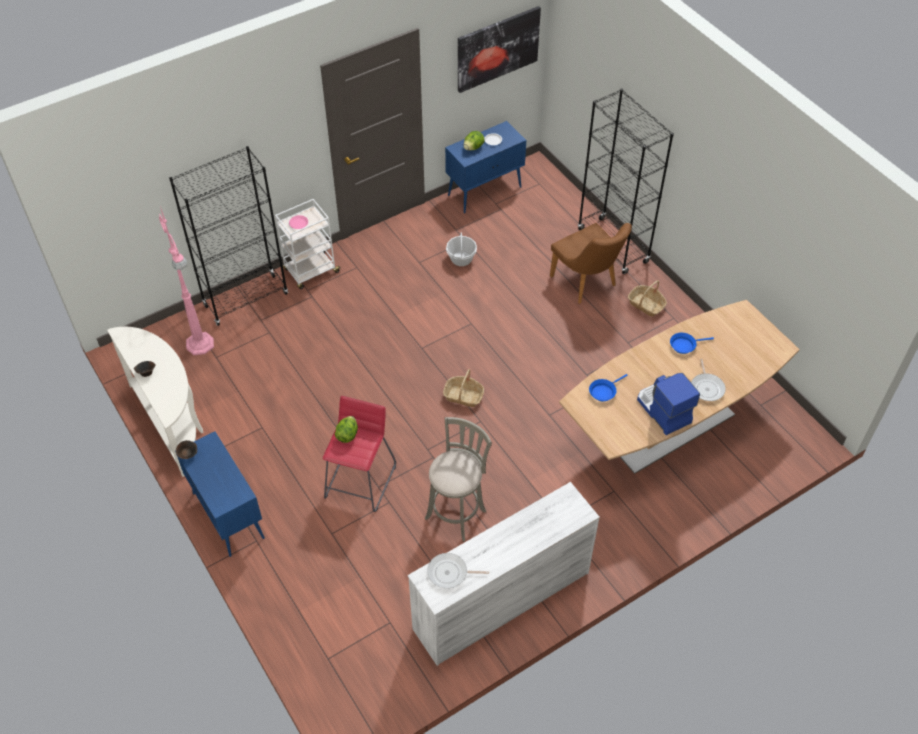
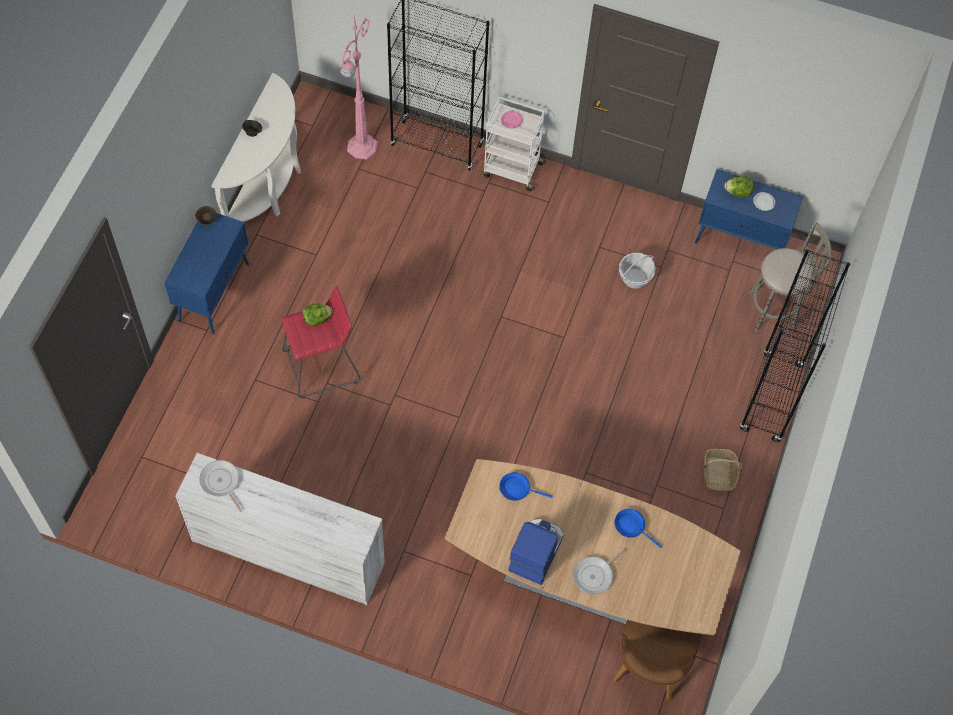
camera: 50 degrees right, 10 degrees up
grey stool [425,417,492,542] -> grey stool moved to [748,221,832,333]
basket [443,369,484,407] -> none
picture [458,6,541,93] -> none
brown chair [550,223,632,304] -> brown chair moved to [613,620,702,702]

